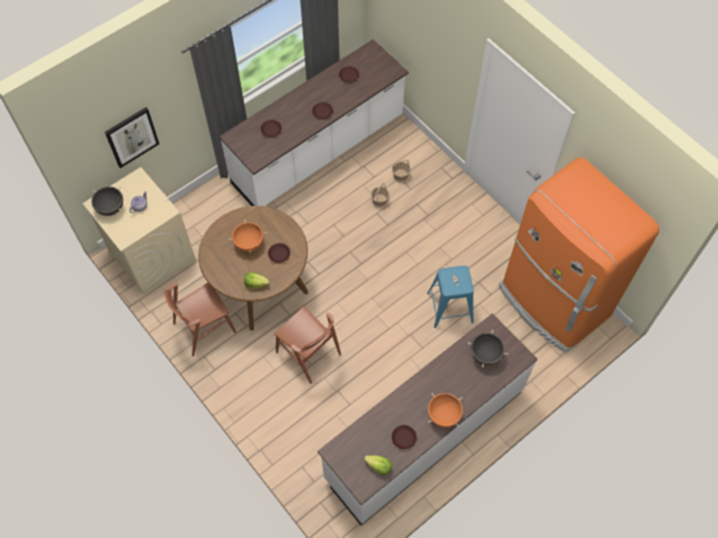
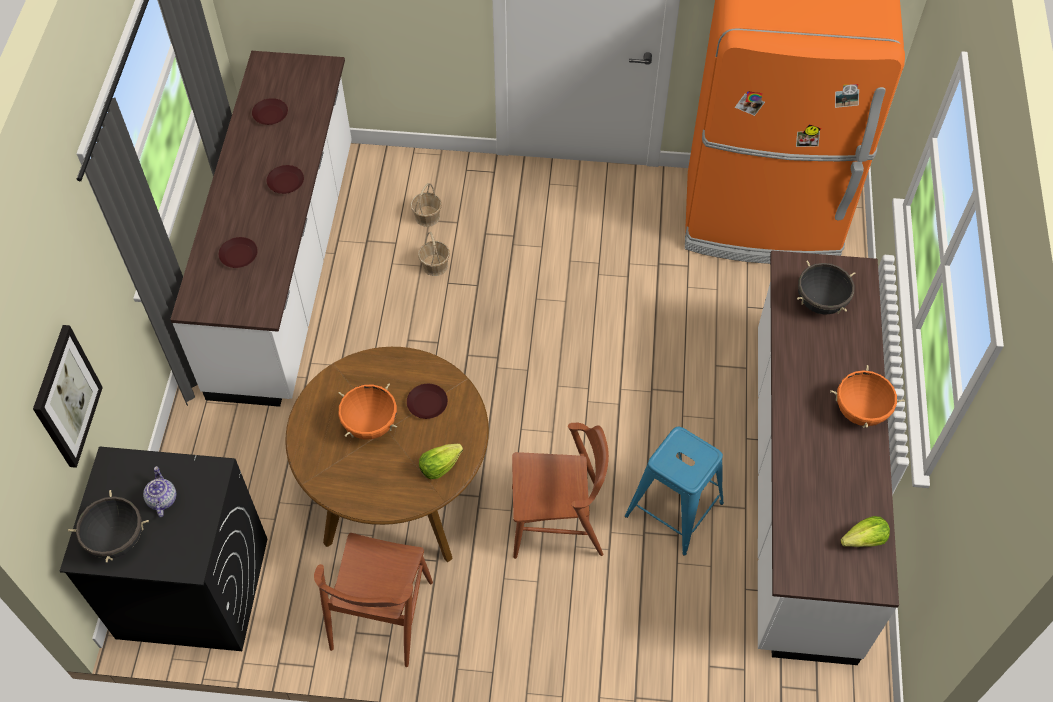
camera: 45 degrees left, 5 degrees down
beige washing machine [82,167,196,295] -> black washing machine [59,446,267,651]
brown plate [392,425,417,449] -> none
blue stool [427,266,474,328] -> blue stool moved to [625,427,724,556]

